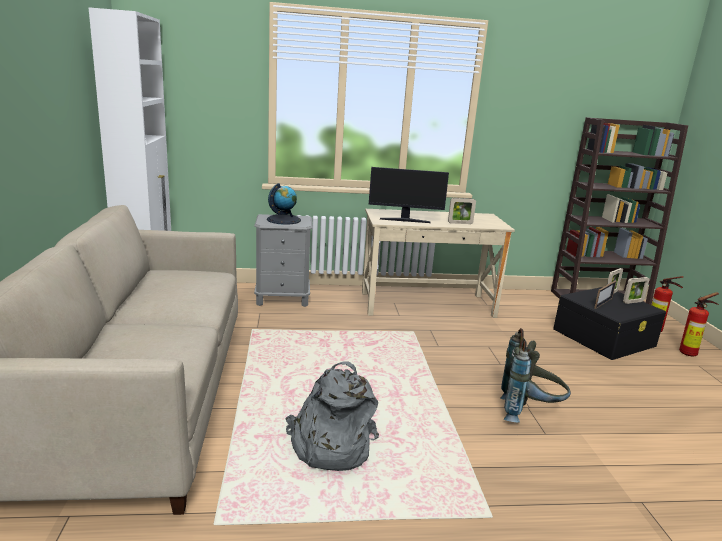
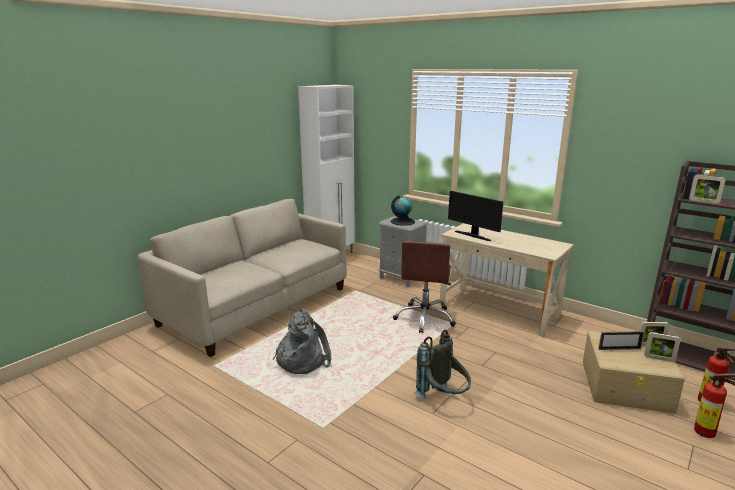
camera: 45 degrees right, 0 degrees up
picture frame [448,198,476,224] -> picture frame moved to [689,175,726,204]
black storage box [553,287,666,360] -> beige storage box [583,331,685,414]
none -> brown office chair [393,241,456,333]

